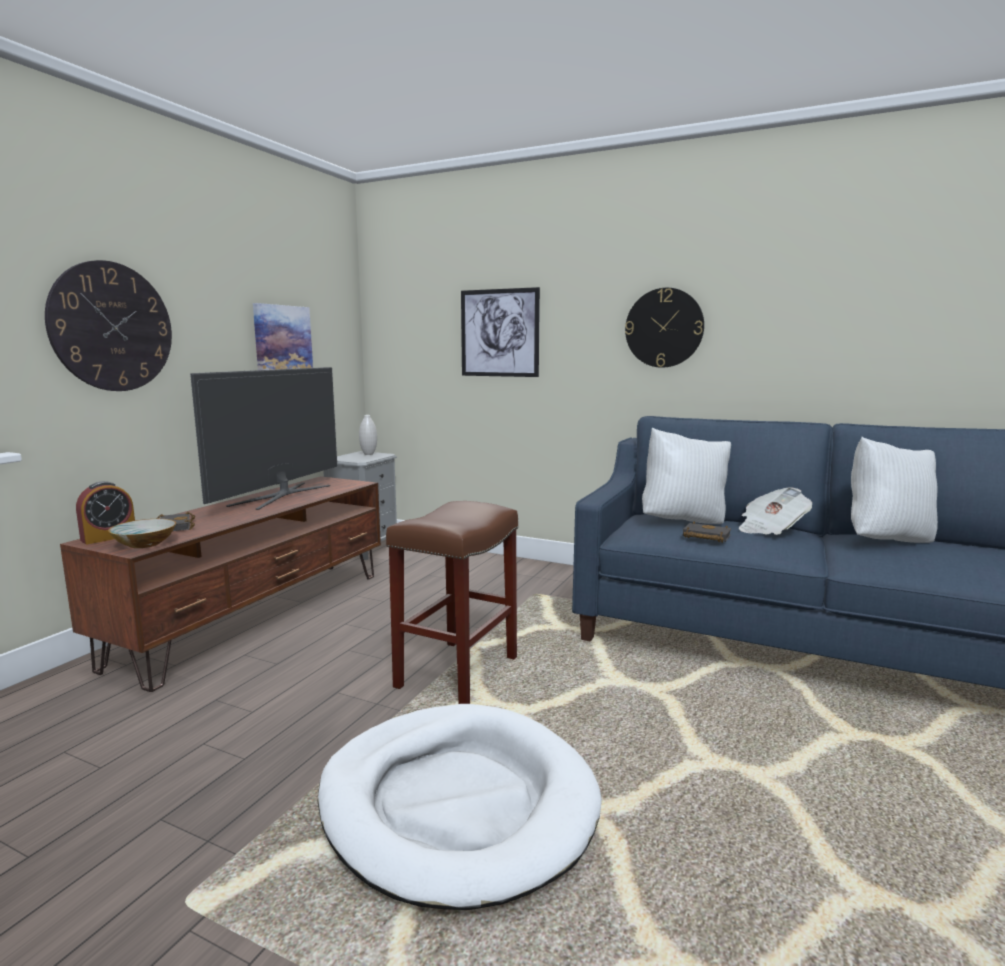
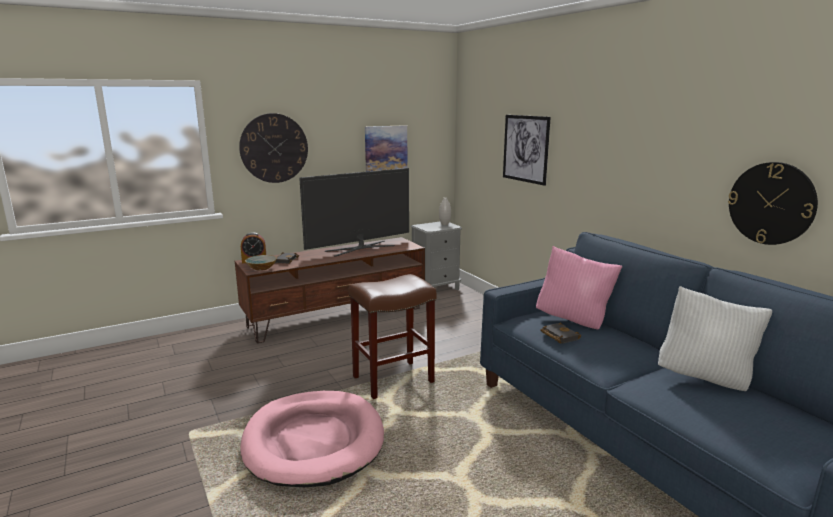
camera: 35 degrees right, 5 degrees up
white dog bed [318,704,602,910] -> pink dog bed [240,391,384,487]
wall clock [625,288,704,368] -> wall clock moved to [728,162,818,245]
white pillow [642,428,731,524] -> pink pillow [536,246,622,329]
newspaper [739,487,812,535] -> none

